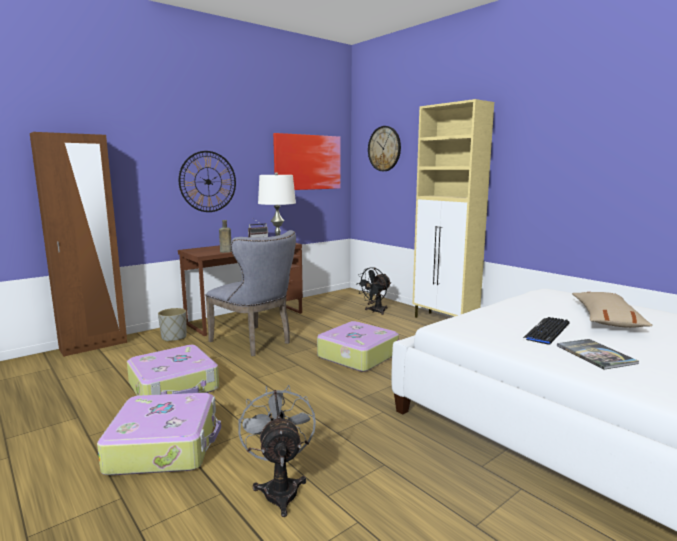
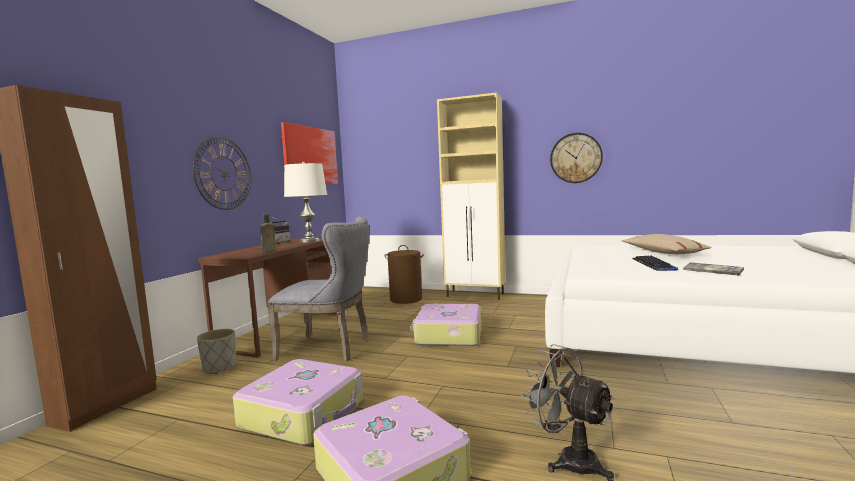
camera: 30 degrees left, 5 degrees down
black fan [357,267,391,315] -> brown laundry basket [384,245,424,304]
wall clock [368,126,401,171] -> wall clock moved to [550,133,603,183]

